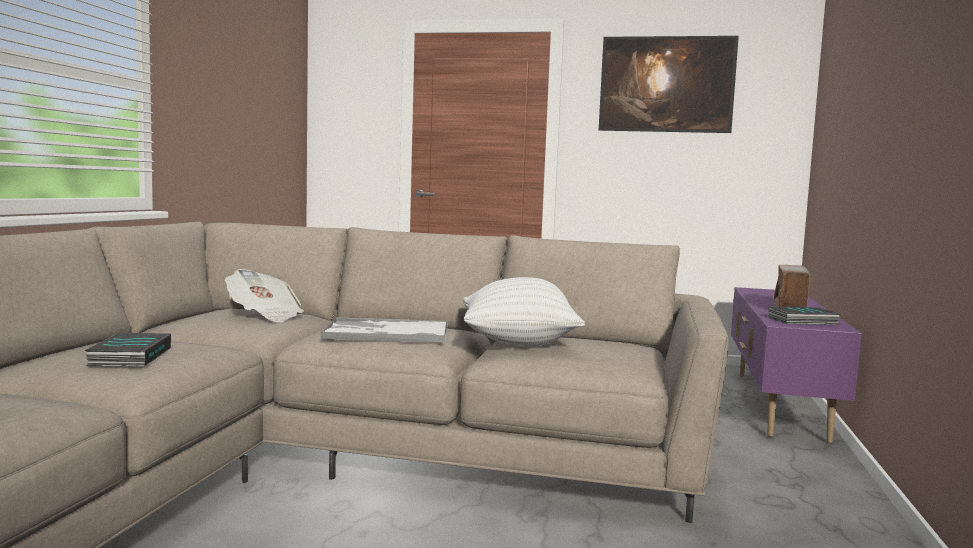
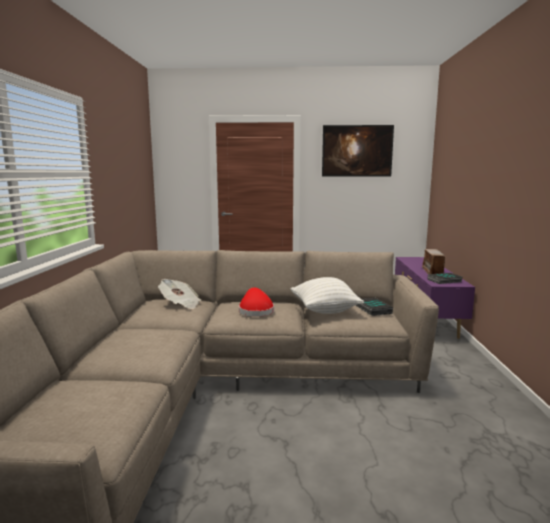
camera: 10 degrees left, 5 degrees up
book [85,333,171,367] -> book moved to [356,298,393,316]
tray [321,317,448,342] -> red hat [239,287,274,317]

